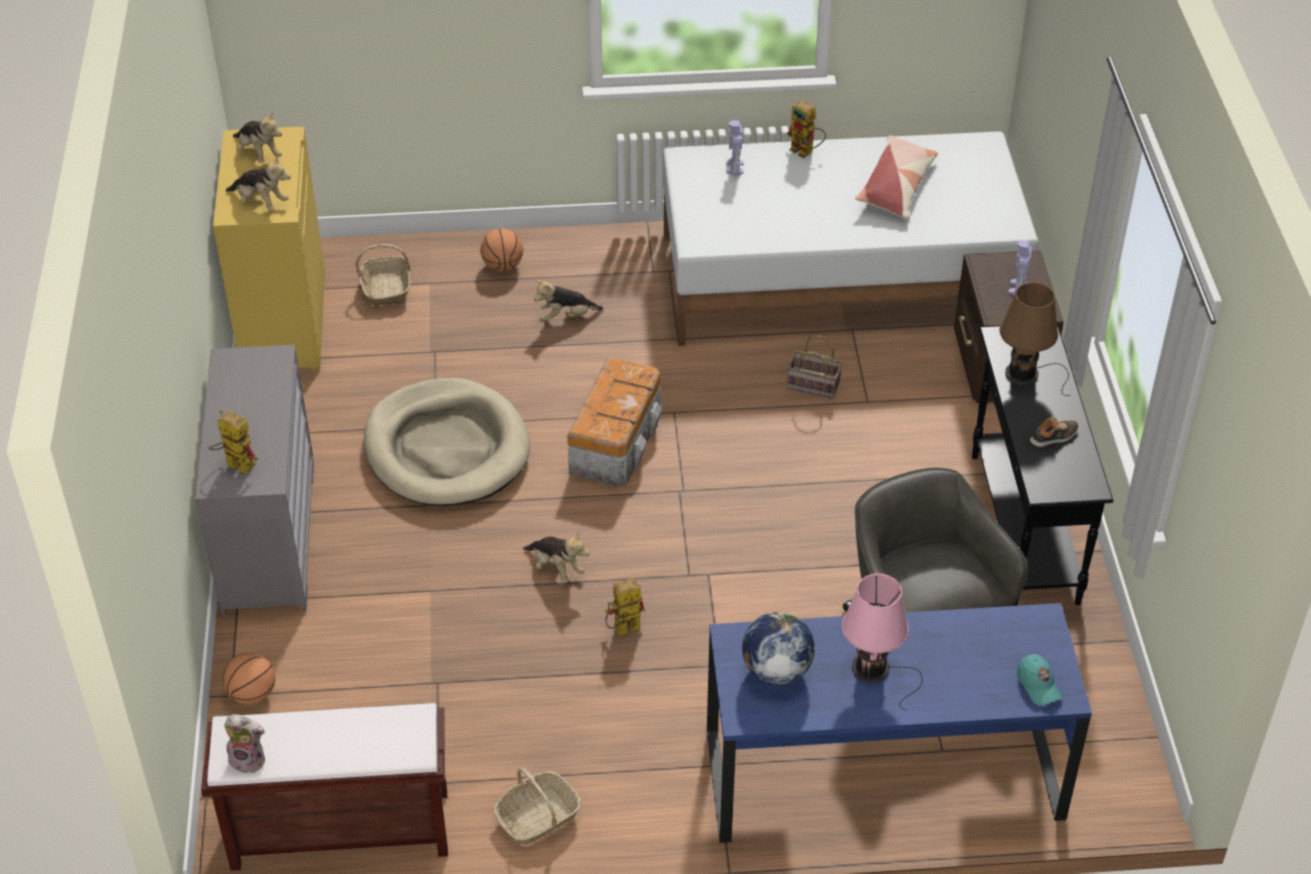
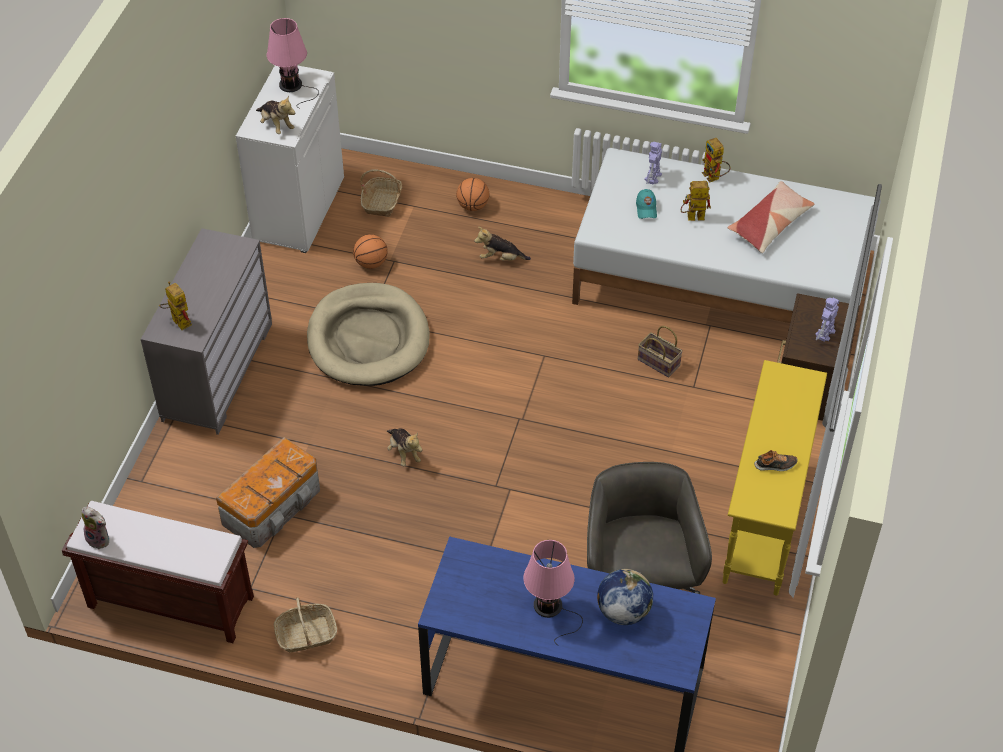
camera: 20 degrees right, 5 degrees up
yellow cabinet [213,127,325,370] -> white cabinet [236,65,344,253]
basketball [222,653,275,705] -> basketball moved to [353,234,388,269]
plush toy [233,112,282,163] -> pink table lamp [267,18,319,109]
storage box [567,357,662,487] -> storage box moved to [216,437,320,548]
toy robot [605,578,645,635] -> toy robot moved to [681,181,711,221]
globe [742,611,815,685] -> globe moved to [597,569,653,625]
black console table [972,324,1113,606] -> yellow console table [723,360,827,596]
brown table lamp [999,282,1070,396] -> none
turquoise cap [1017,654,1062,706] -> turquoise cap moved to [636,189,657,219]

